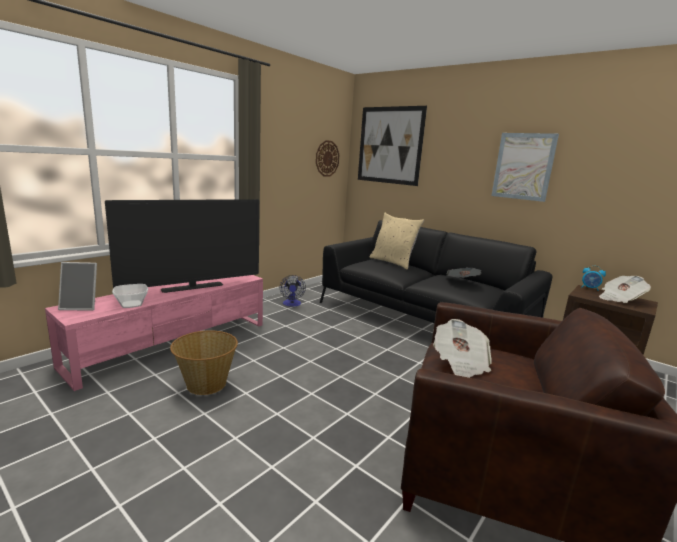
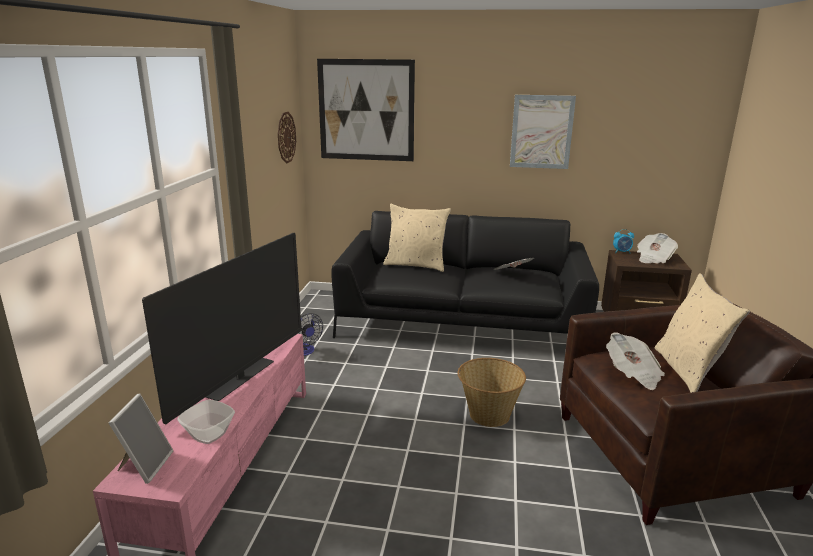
camera: 30 degrees left, 5 degrees up
picture frame [58,262,97,310] -> picture frame turned 45 degrees counterclockwise [109,393,173,484]
basket [170,330,238,395] -> basket moved to [458,358,526,427]
none -> beige pillow [655,273,750,393]

